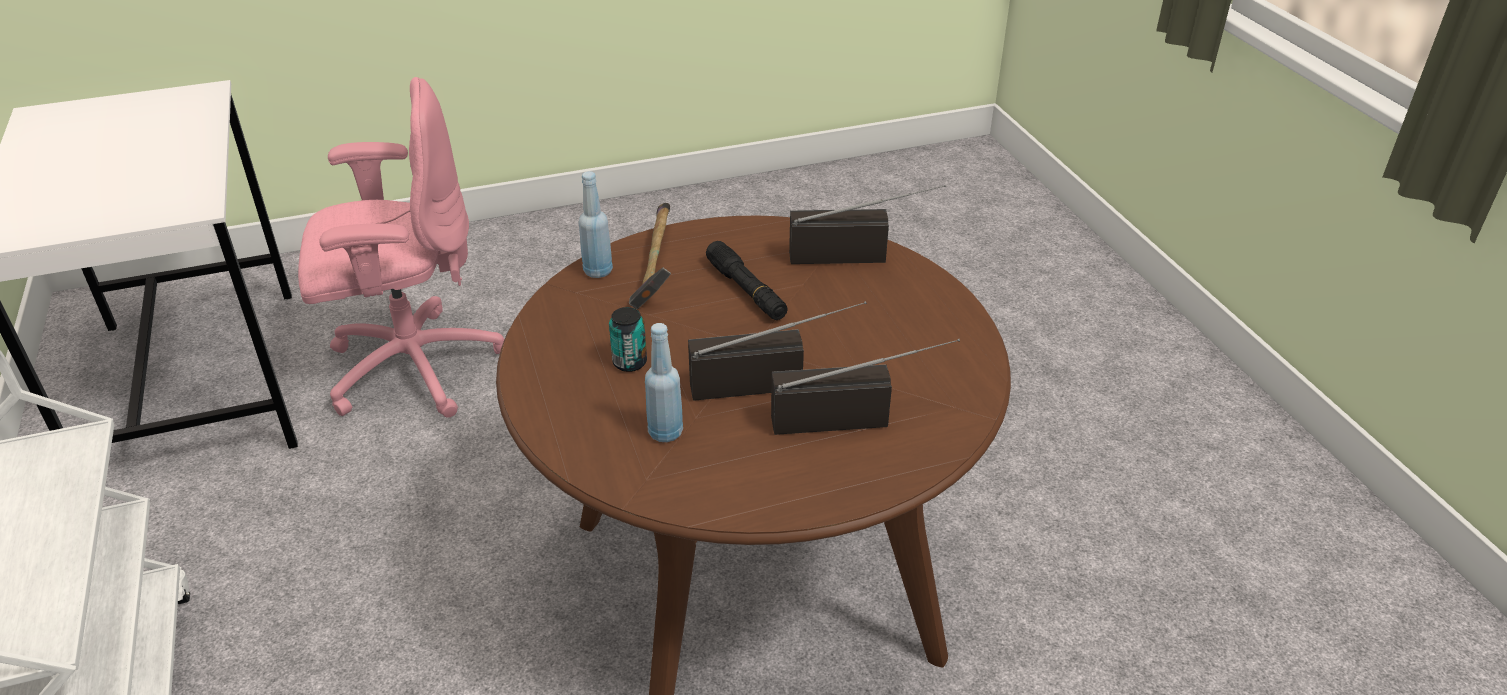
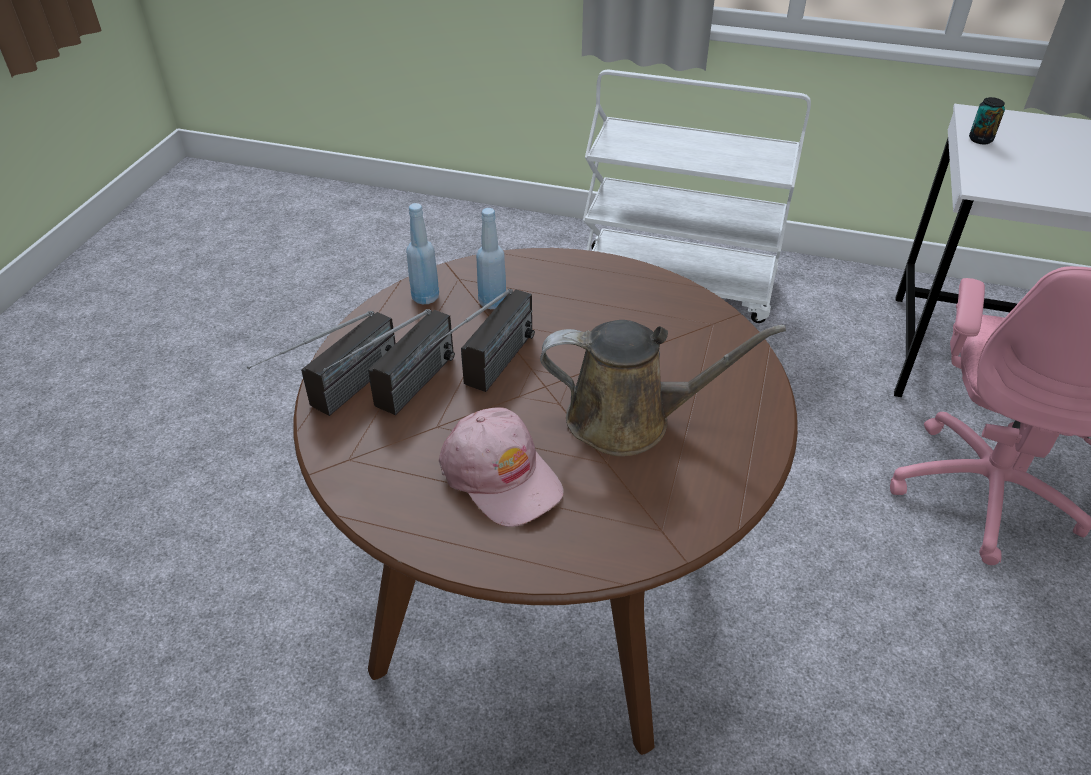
camera: 125 degrees right, 5 degrees up
blue bottle [579,171,613,278] -> blue bottle moved to [406,203,439,304]
can [609,307,647,372] -> can moved to [969,97,1005,144]
hammer [629,203,671,309] -> none
black flashlight [706,241,788,320] -> brown watering can [540,320,786,456]
radio [789,185,946,264] -> radio moved to [247,311,396,416]
none -> pink cap [439,407,564,527]

